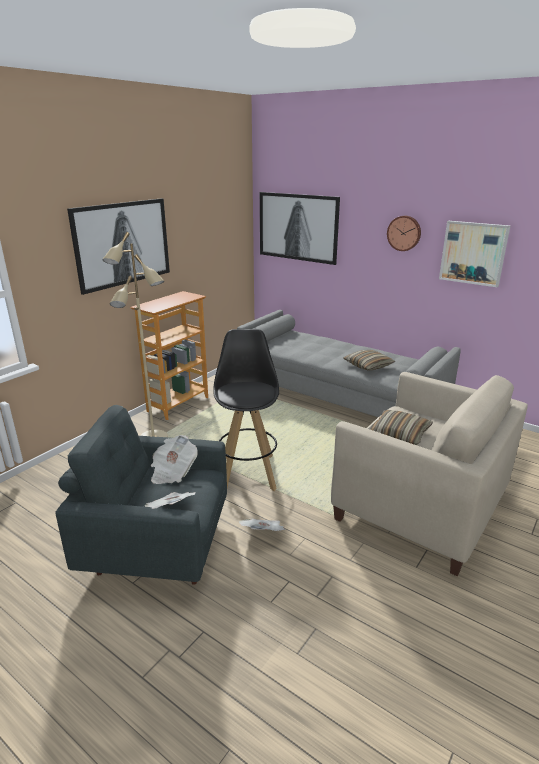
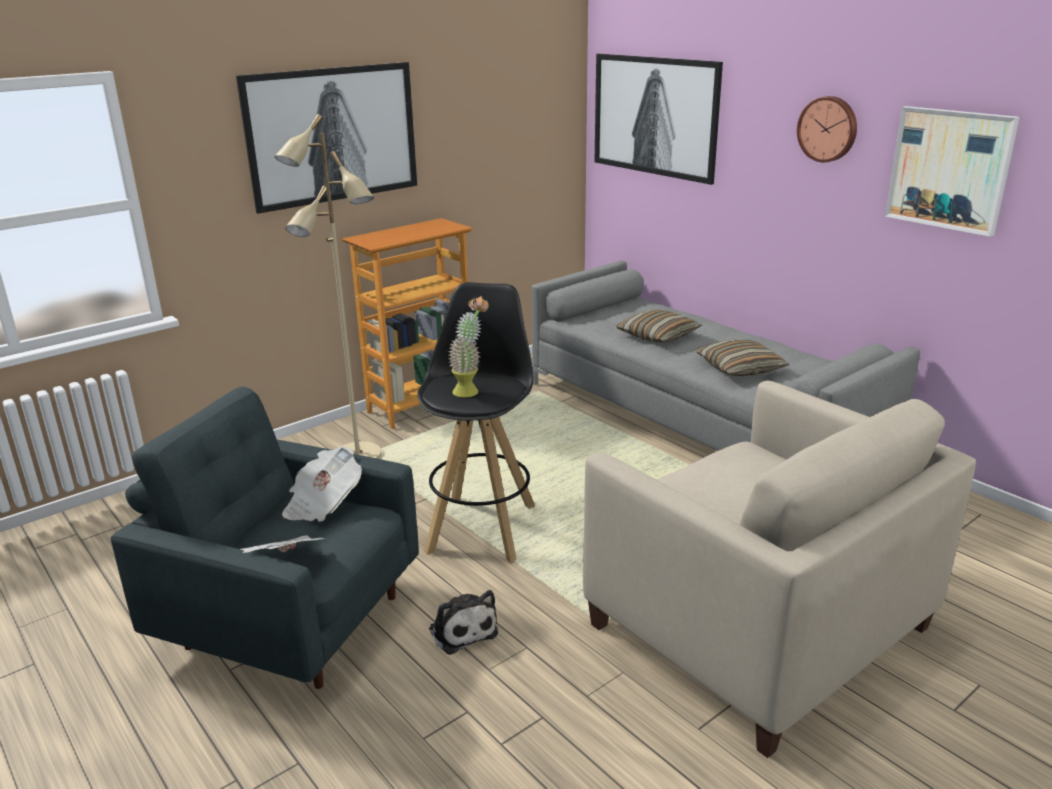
camera: 15 degrees right, 0 degrees up
newspaper [239,518,286,531] -> plush toy [429,590,498,655]
pillow [368,410,433,445] -> pillow moved to [616,310,702,343]
none -> potted plant [448,296,489,397]

